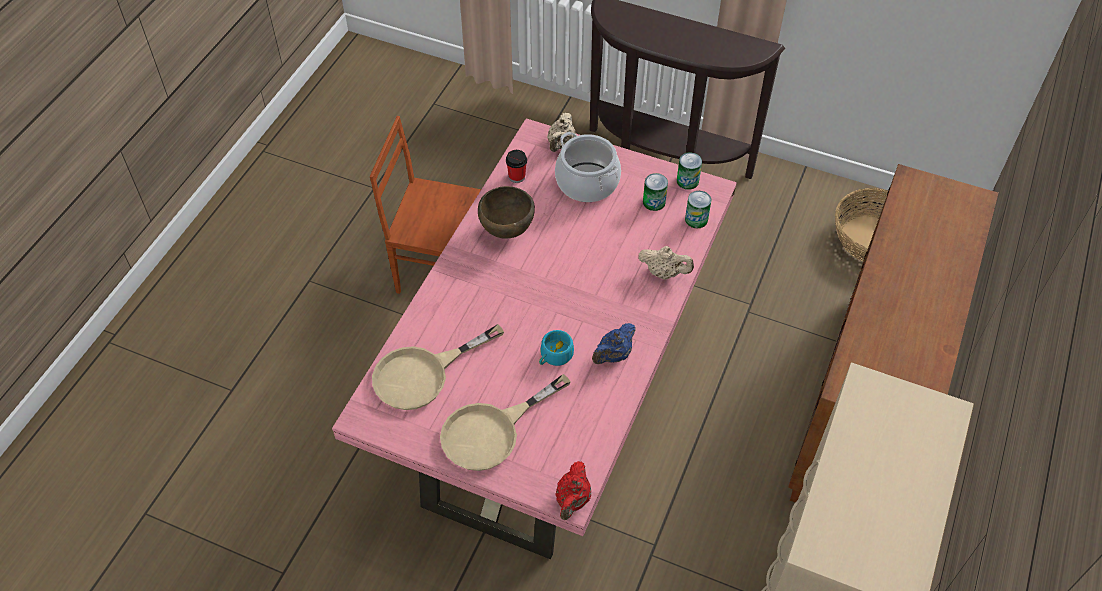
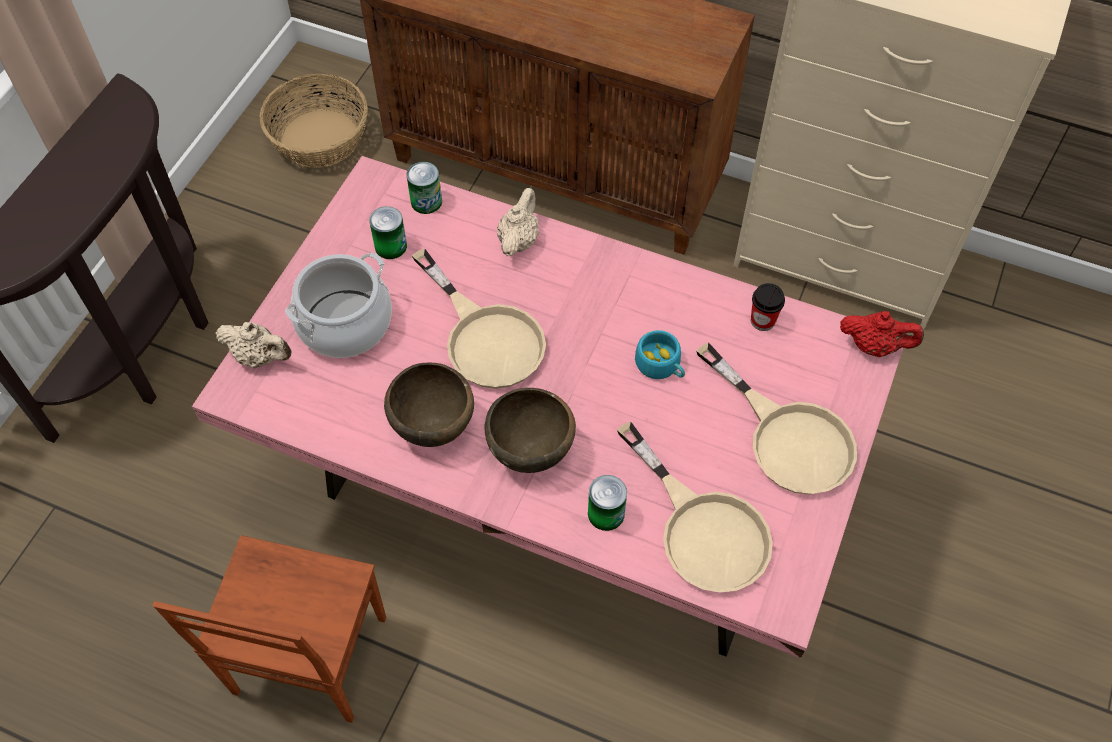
camera: 90 degrees left, 5 degrees up
cup [506,150,527,183] -> cup moved to [751,283,785,331]
blue teapot [592,323,636,364] -> none
can [677,152,702,190] -> can moved to [588,475,627,531]
none -> beige frying pan [412,249,546,389]
none -> brown bowl [484,388,576,473]

